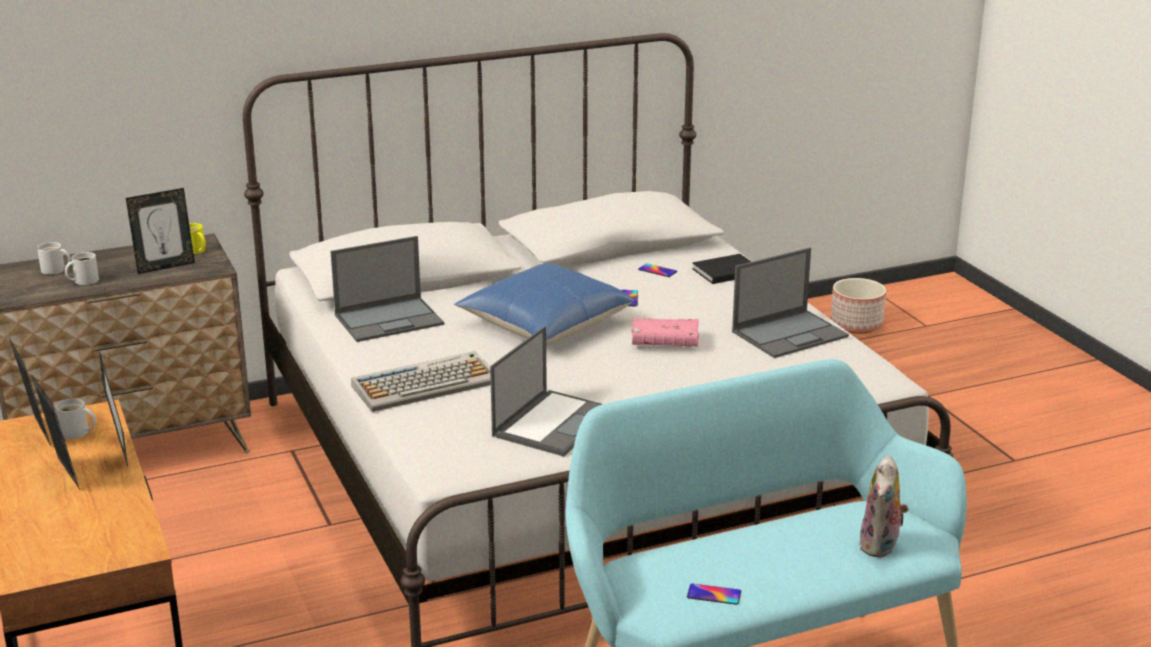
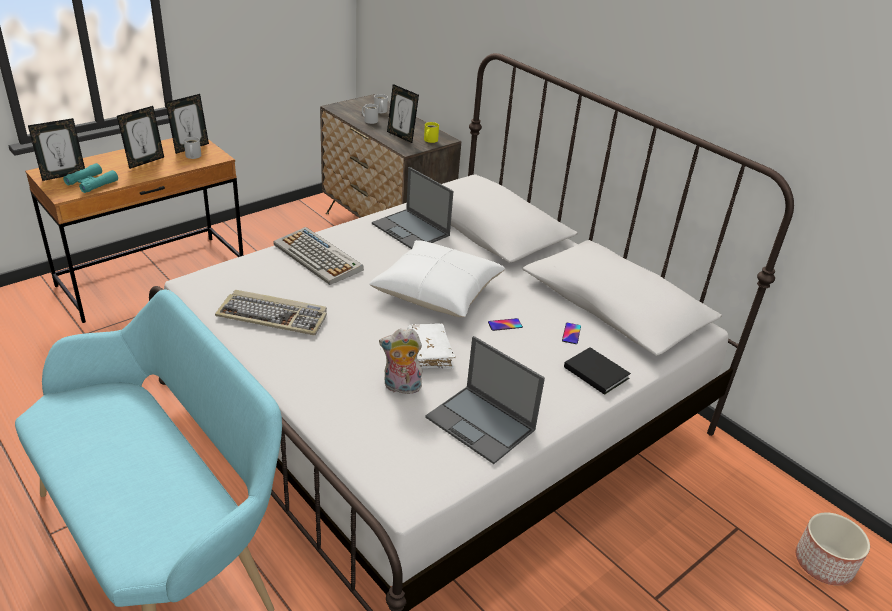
camera: 70 degrees right, 10 degrees up
picture frame [99,351,128,467] -> picture frame moved to [28,118,85,181]
blue pillow [454,263,634,344] -> white pillow [369,240,505,317]
laptop [490,326,602,456] -> keyboard [215,290,327,336]
pink book [631,318,699,347] -> white book [407,323,456,369]
phone [687,584,741,605] -> none
plush toy [859,455,909,558] -> plush toy moved to [379,329,422,394]
none -> turquoise binoculars [63,163,118,193]

